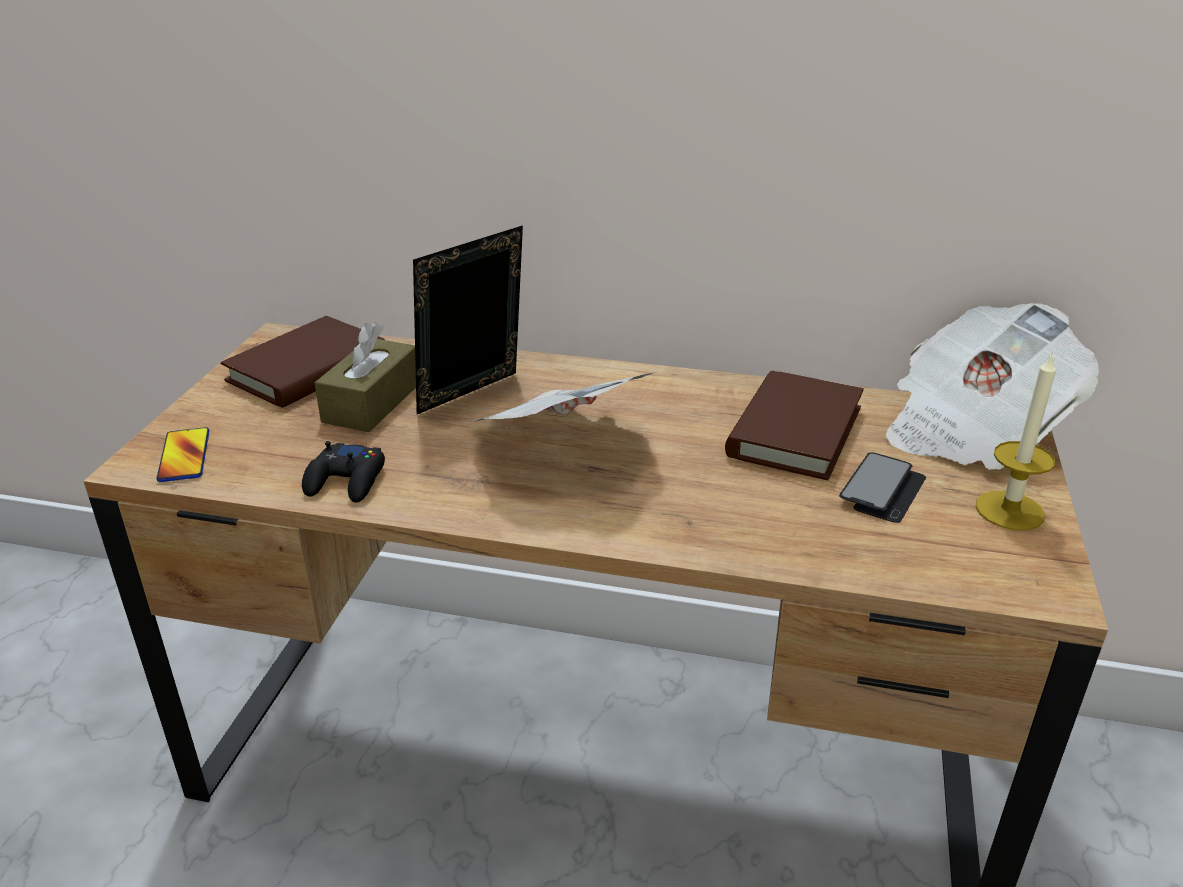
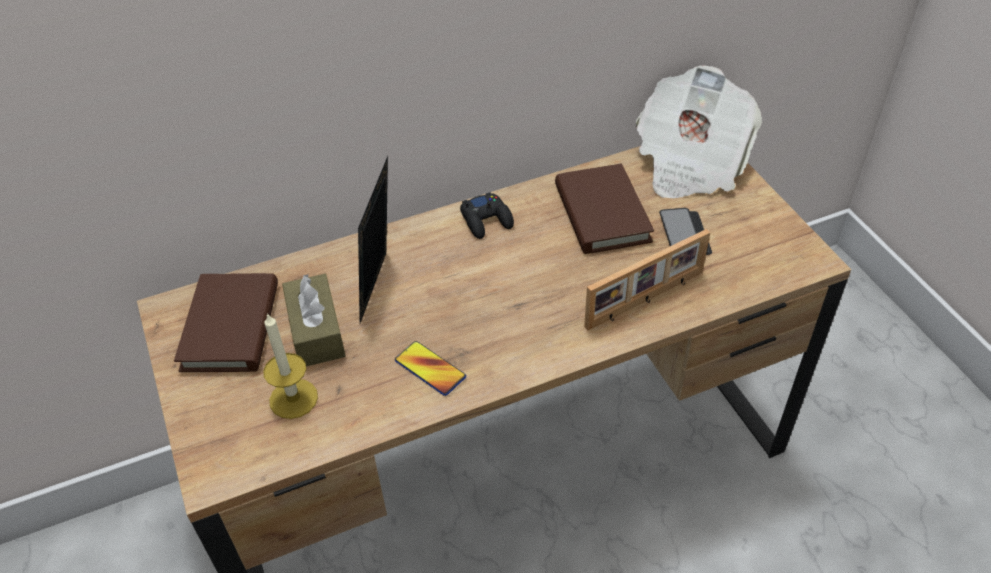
camera: 35 degrees left, 15 degrees up
phone [156,427,209,482] -> phone moved to [395,341,466,396]
black game controller [302,441,385,503] -> black game controller moved to [460,192,514,239]
newspaper [472,372,657,422] -> none
candle [976,352,1056,530] -> candle moved to [263,313,318,419]
none -> picture frame [584,229,710,330]

